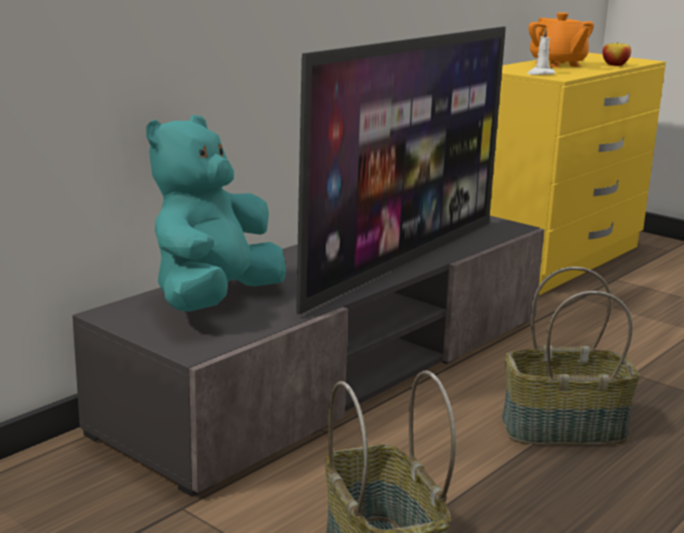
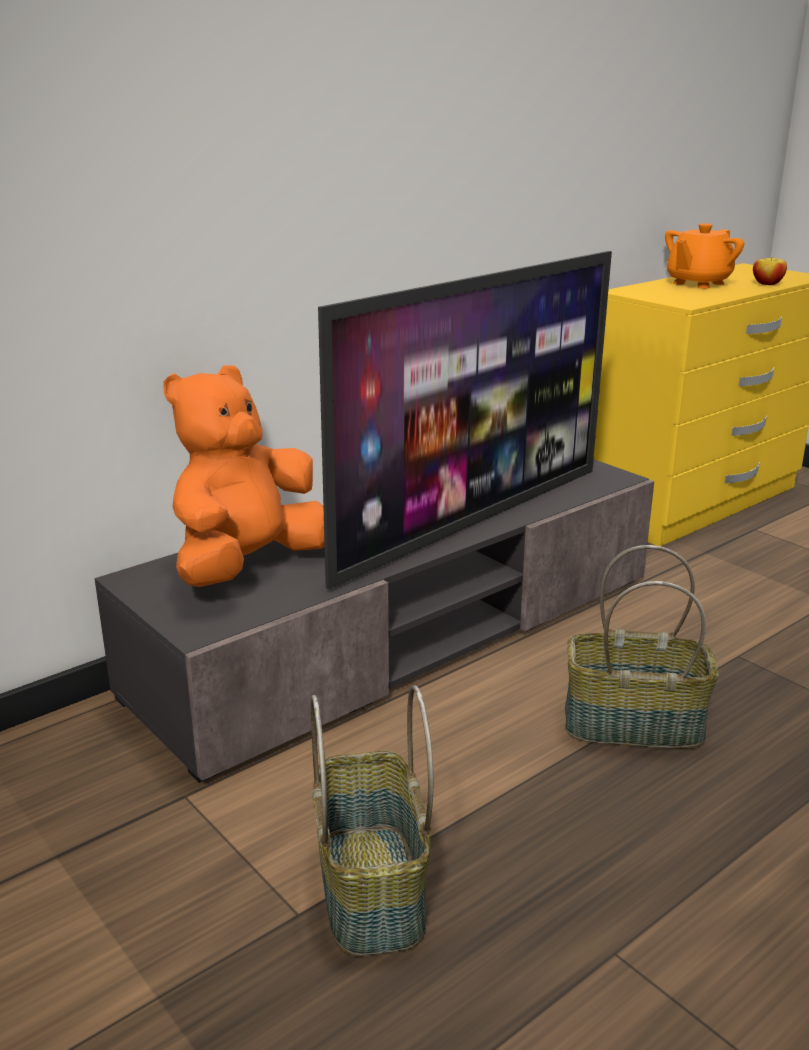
camera: 10 degrees right, 5 degrees up
turquoise plush toy [146,115,286,312] -> orange plush toy [163,365,325,587]
white candle [527,28,555,75] -> none
orange teapot [528,13,594,68] -> orange teapot turned 60 degrees clockwise [665,223,744,289]

